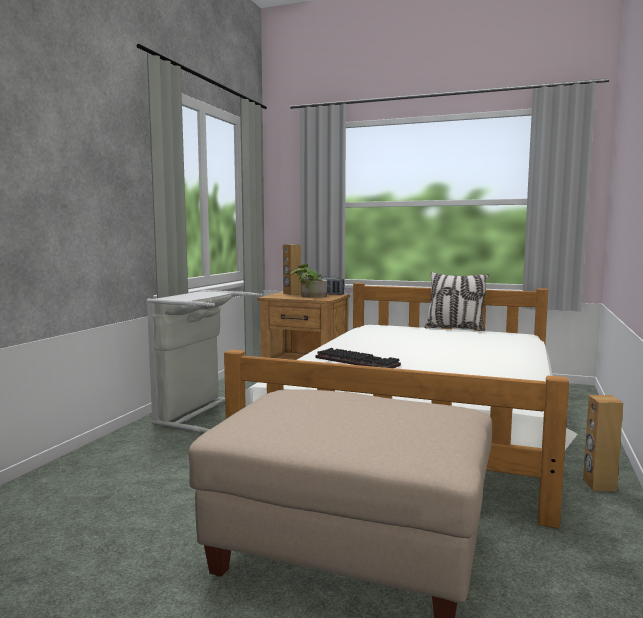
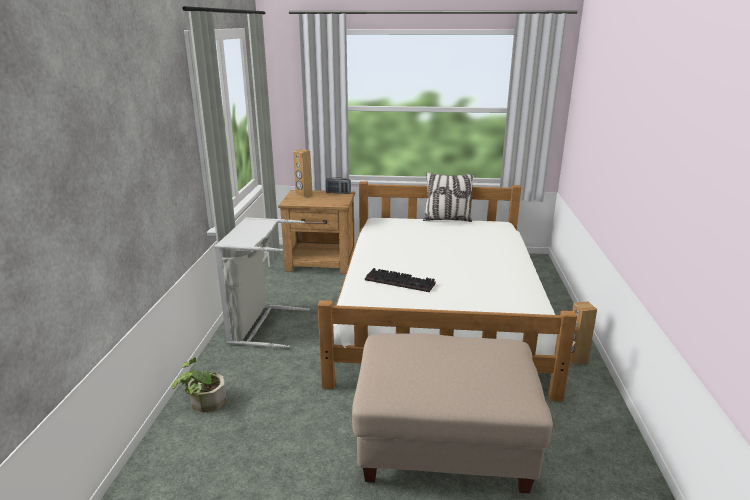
camera: 15 degrees left, 15 degrees up
potted plant [291,264,327,298] -> potted plant moved to [171,357,227,413]

